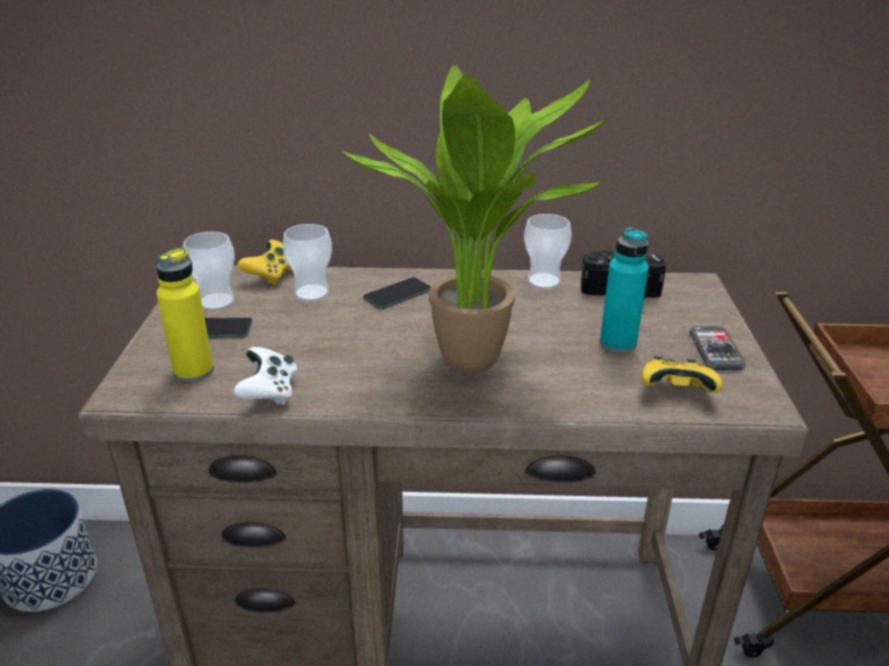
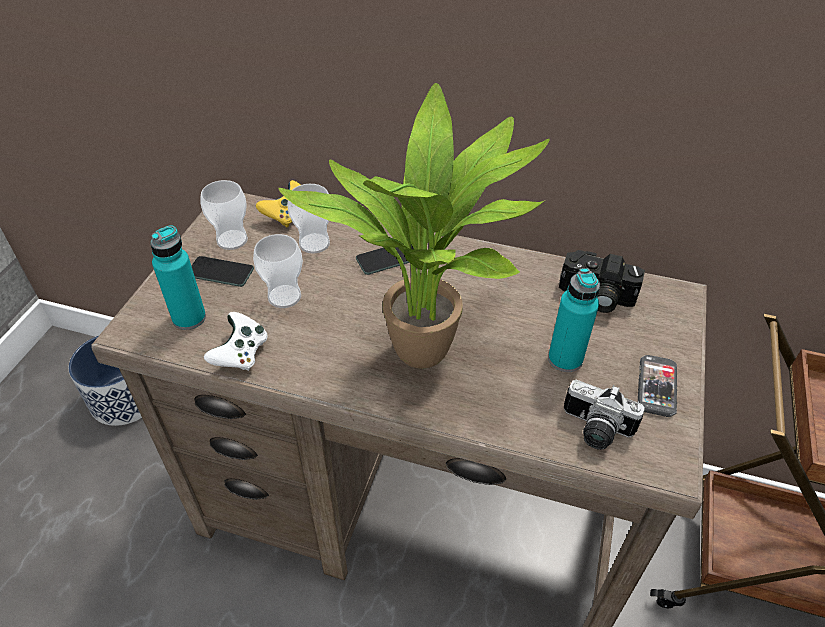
camera: 15 degrees right, 15 degrees up
yellow bottle [156,248,214,382] -> turquoise bottle [151,225,206,330]
cup [524,214,572,289] -> cup moved to [253,234,303,308]
yellow game controller [642,356,723,393] -> camera [564,380,645,450]

